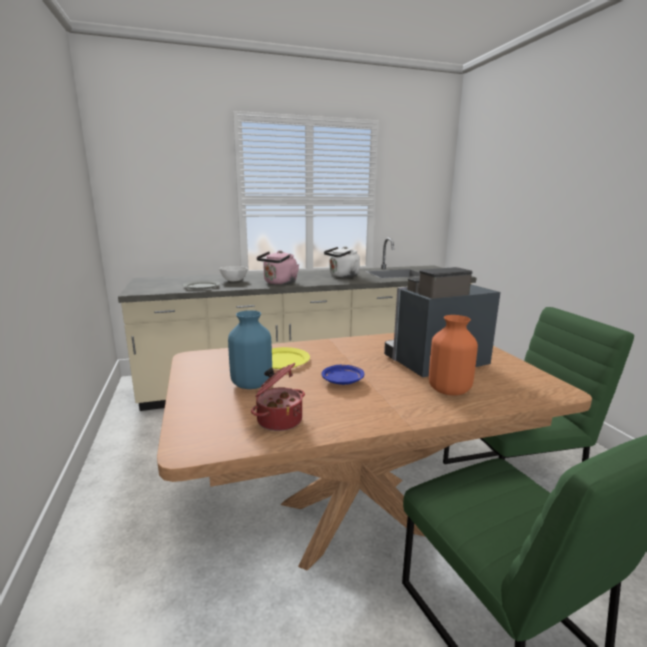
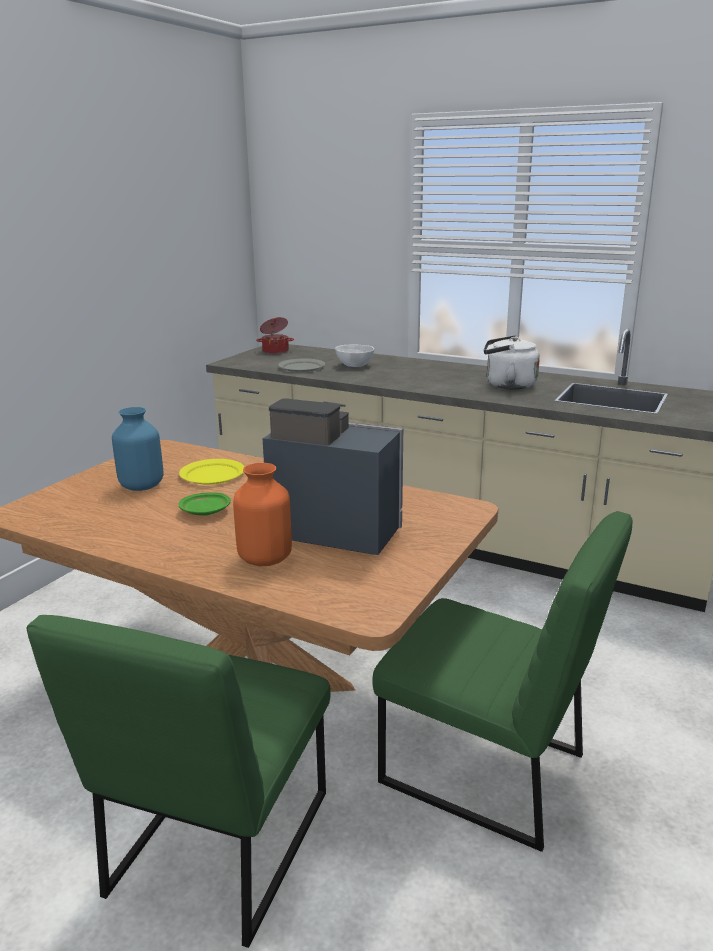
camera: 45 degrees right, 5 degrees up
cooking pot [251,363,305,431] -> cooking pot moved to [256,317,294,354]
pink kettle [257,250,299,285] -> none
blue plate [321,365,364,385] -> green plate [178,492,231,516]

